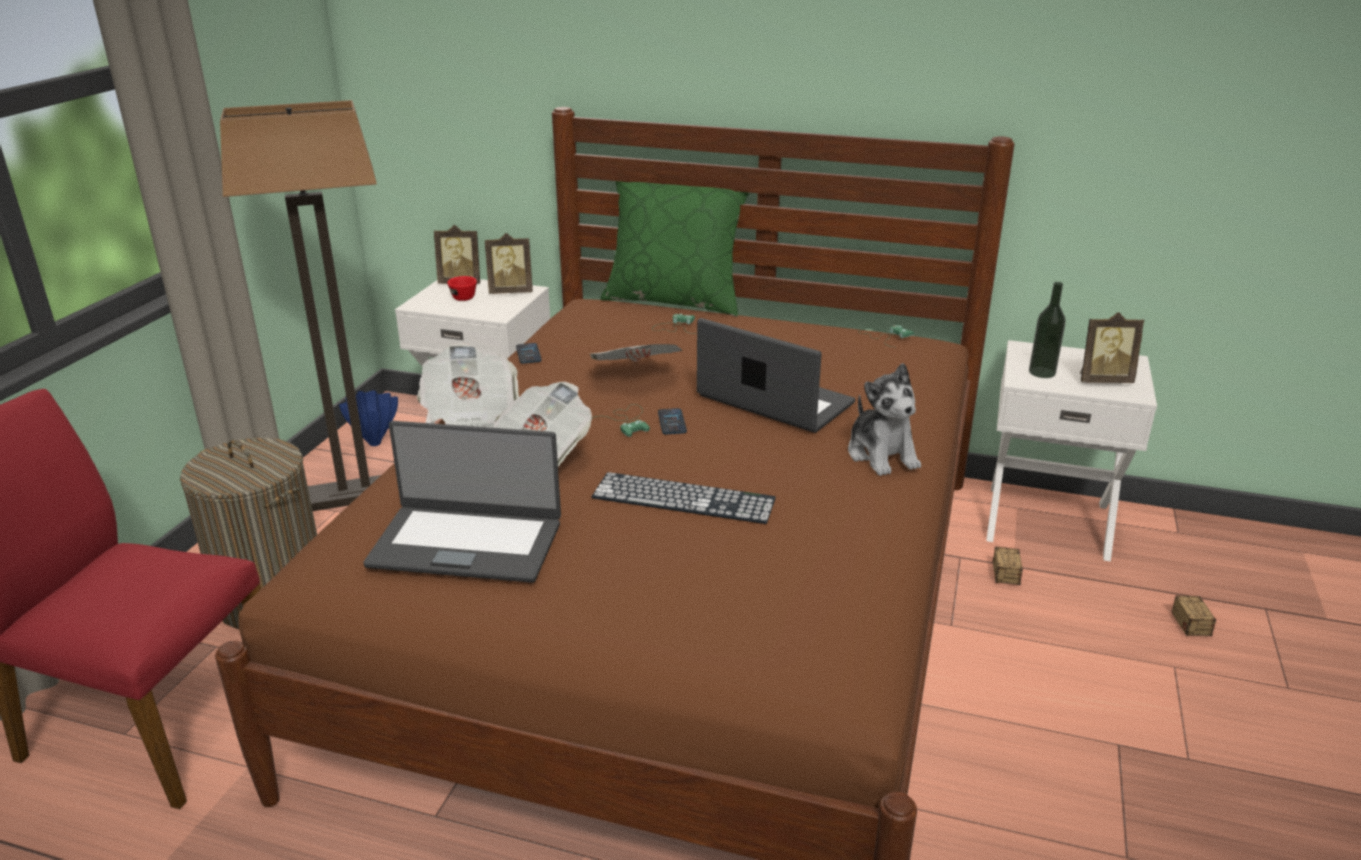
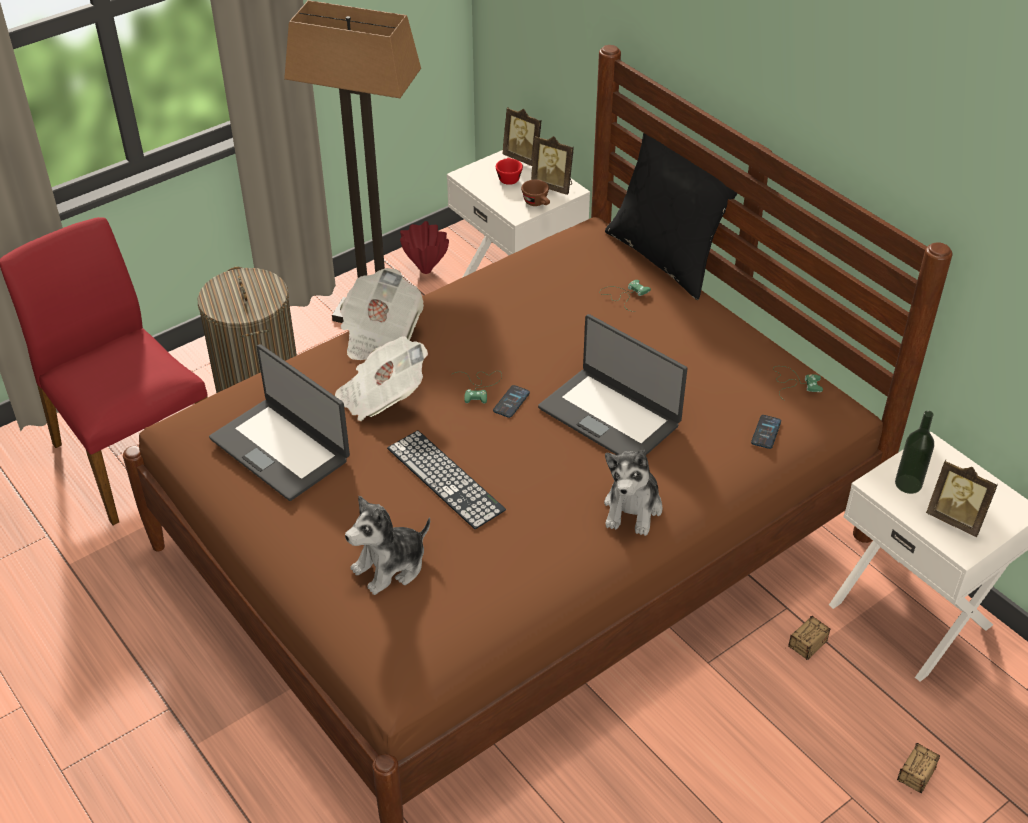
camera: 35 degrees right, 15 degrees up
blue vase [339,390,398,446] -> red vase [400,221,449,274]
phone [516,343,542,364] -> phone moved to [751,415,781,449]
newspaper [590,344,683,362] -> none
green pillow [601,181,749,317] -> black pillow [605,133,738,300]
laptop [697,318,855,433] -> laptop turned 150 degrees clockwise [538,314,688,455]
none -> plush toy [345,496,430,595]
none -> brown cup [521,180,550,206]

